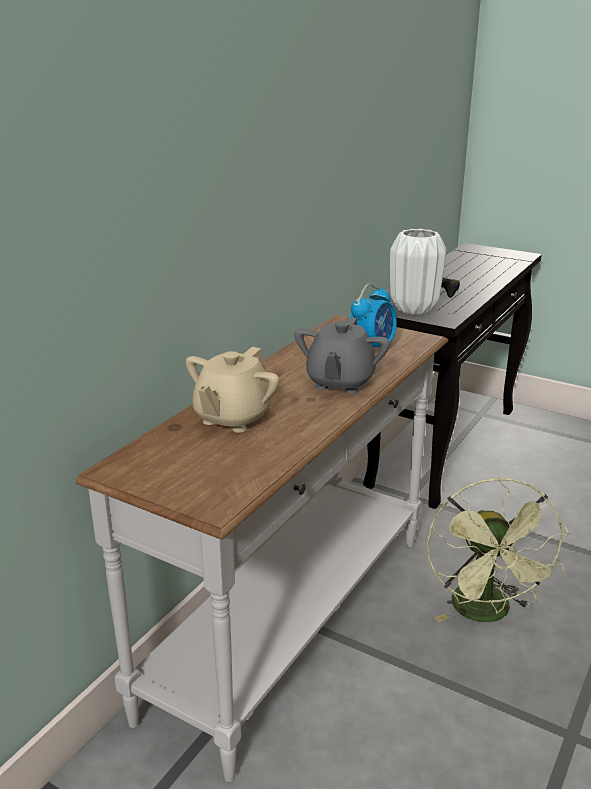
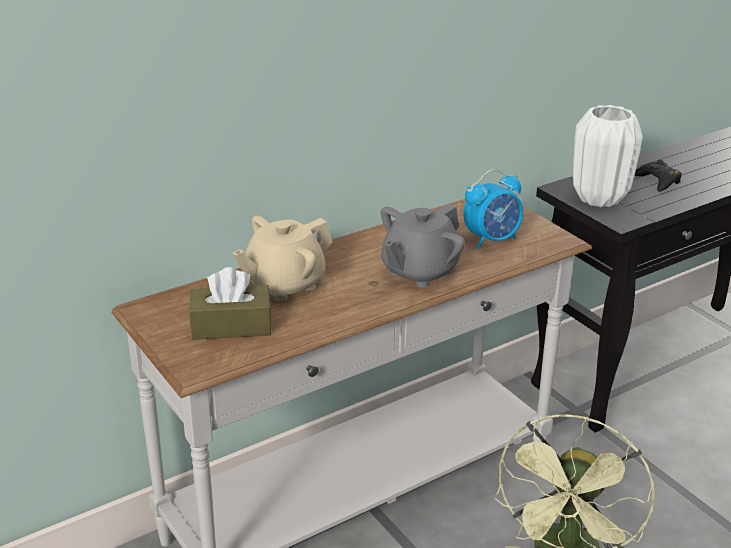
camera: 25 degrees right, 5 degrees up
none -> brown tissue box [189,267,272,340]

